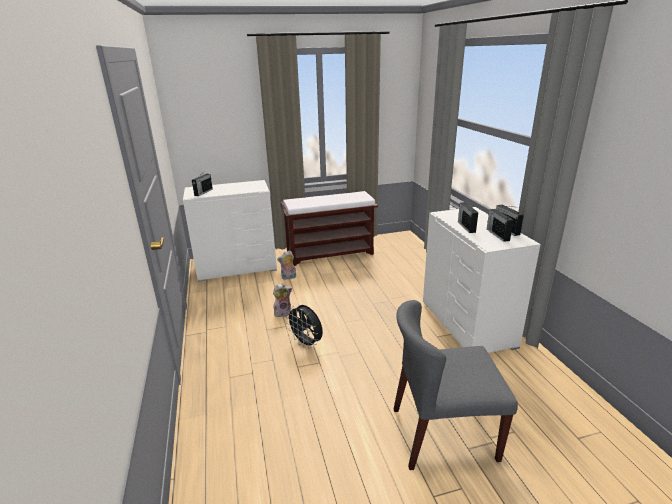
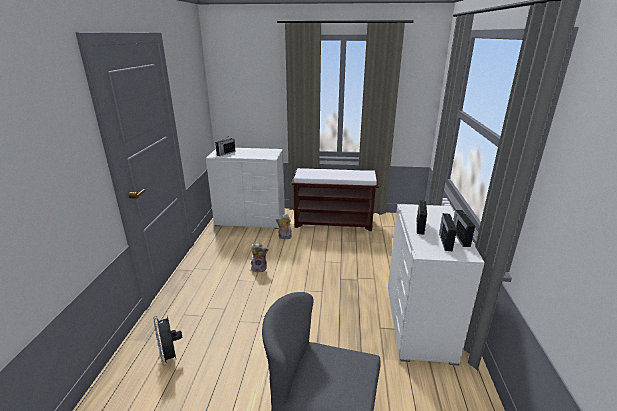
camera: 20 degrees right, 0 degrees up
black fan [286,305,323,349] -> black fan moved to [154,316,183,366]

